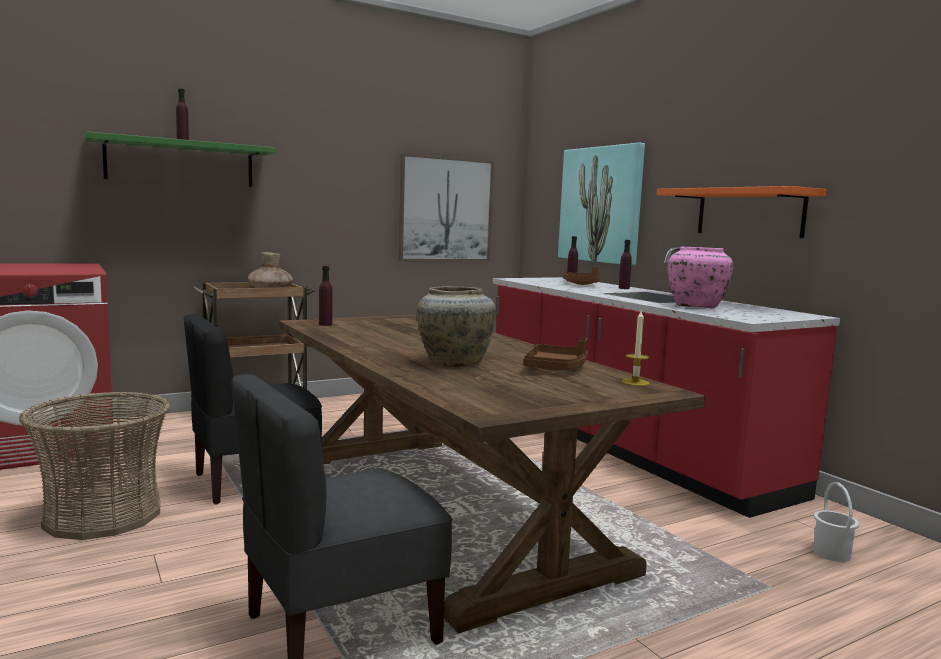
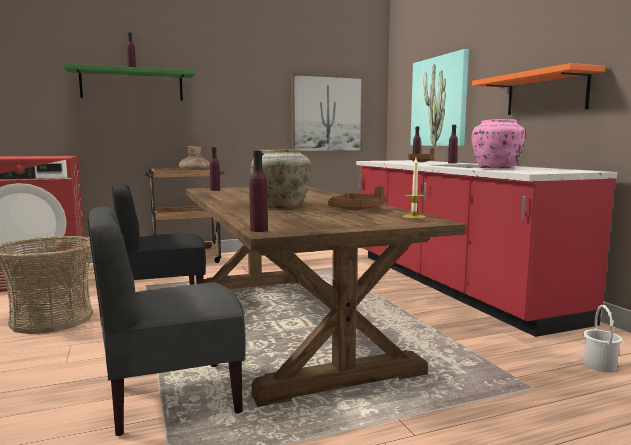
camera: 10 degrees right, 0 degrees up
none -> purple bottle [249,151,268,232]

